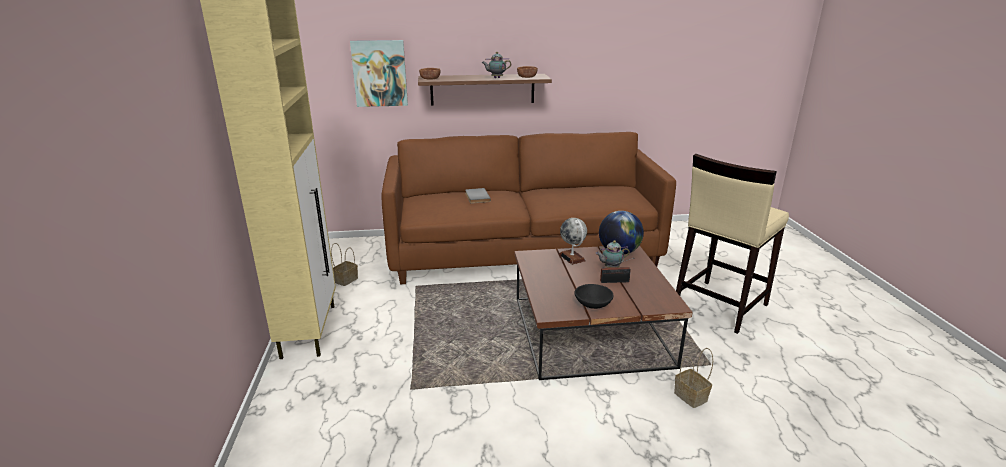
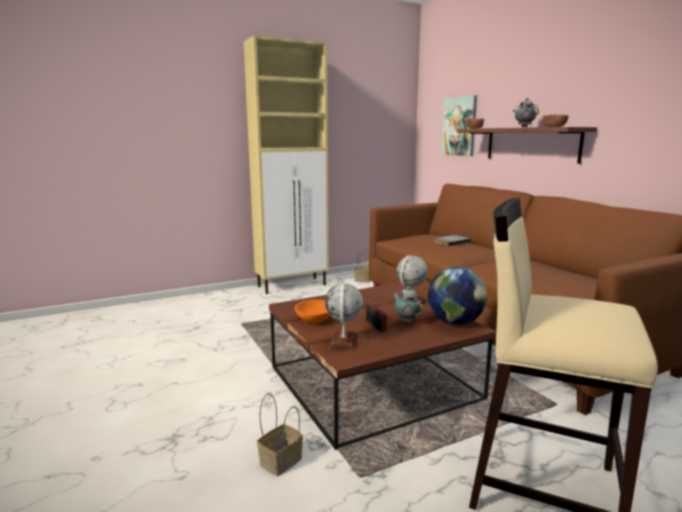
camera: 70 degrees right, 10 degrees down
black bowl [575,284,614,309] -> orange bowl [295,300,330,323]
none -> globe [325,283,363,350]

